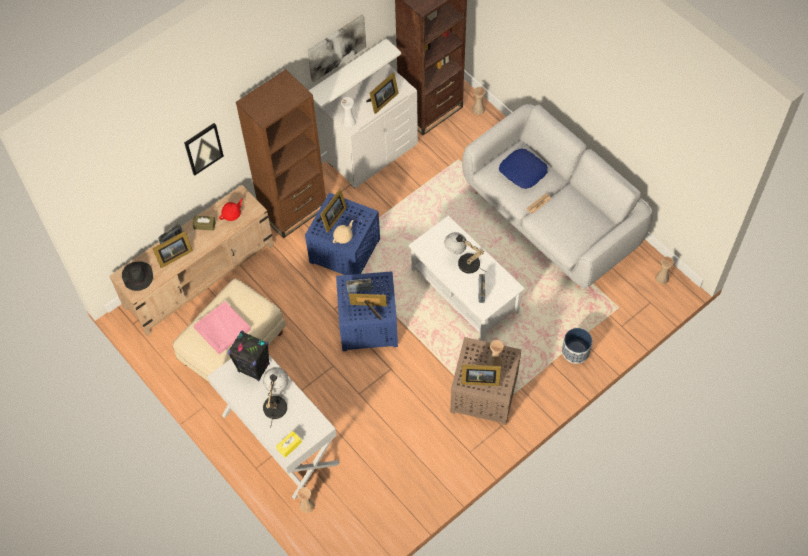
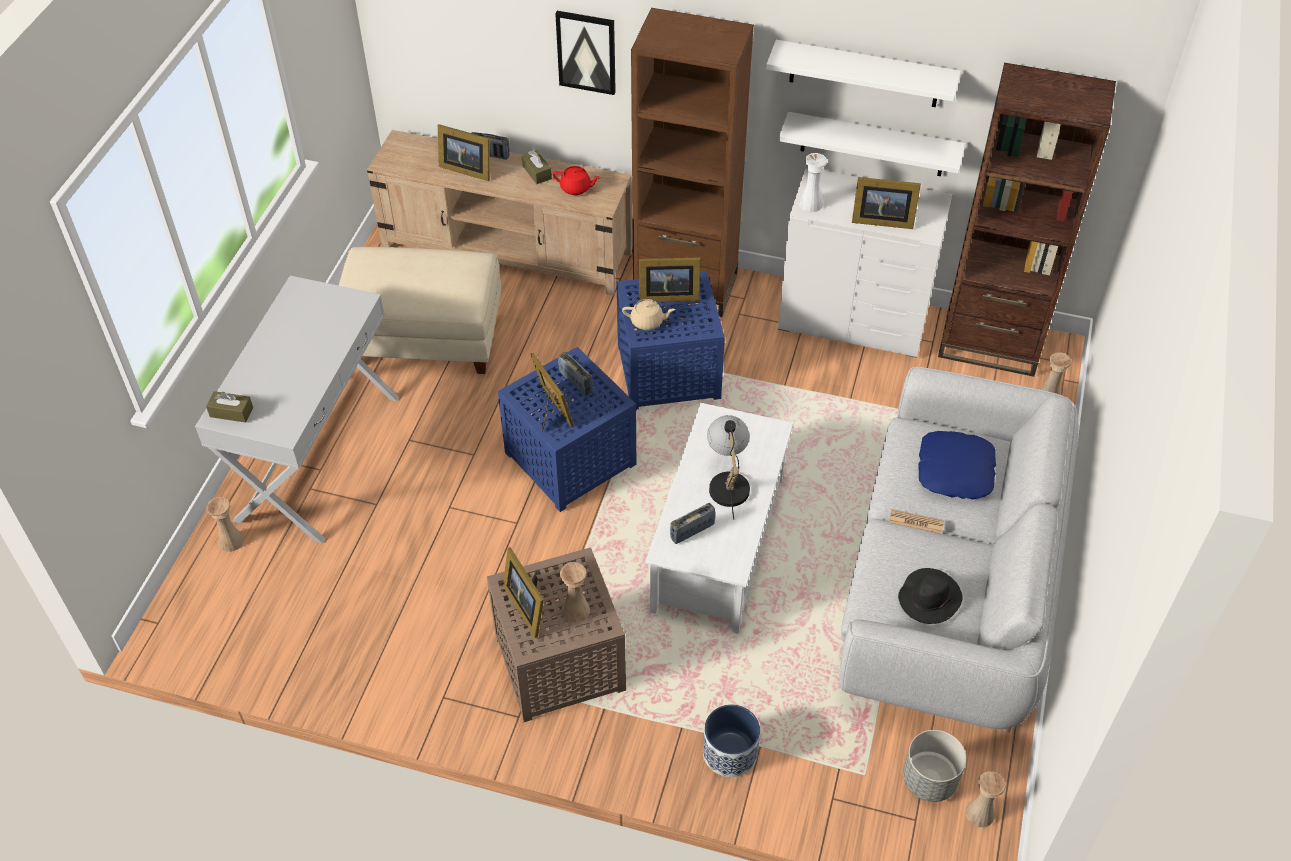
camera: 55 degrees right, 10 degrees down
black hat [122,261,153,291] -> black hat moved to [898,568,963,624]
pink tray [193,301,251,355] -> none
black speaker [228,331,270,381] -> none
table lamp [263,367,288,428] -> none
yellow tissue box [276,431,302,458] -> brown tissue box [206,391,253,423]
picture [307,15,366,82] -> white shelf [766,40,961,107]
none -> grey planter [903,730,966,802]

